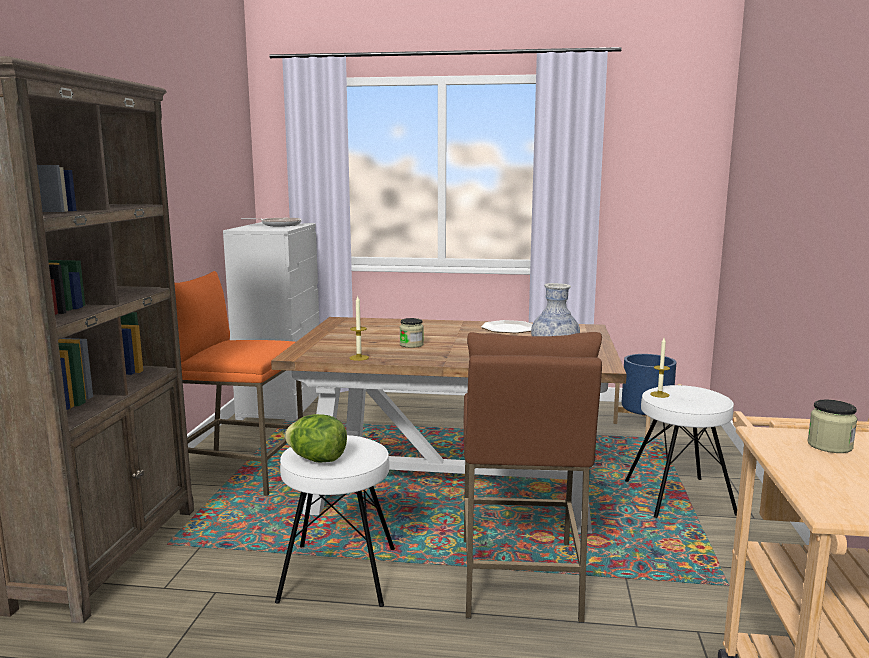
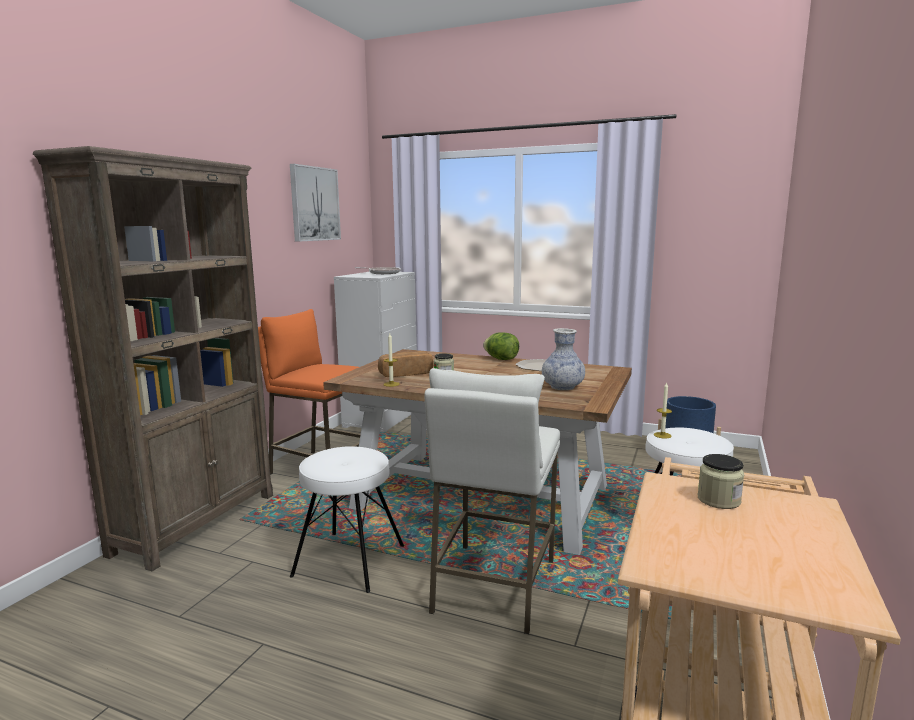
camera: 15 degrees right, 0 degrees up
lettuce [285,414,347,463] -> lettuce moved to [483,332,519,360]
brown stool [463,332,602,623] -> white stool [424,368,560,634]
none -> picture [290,164,341,242]
none -> bread [378,351,433,377]

